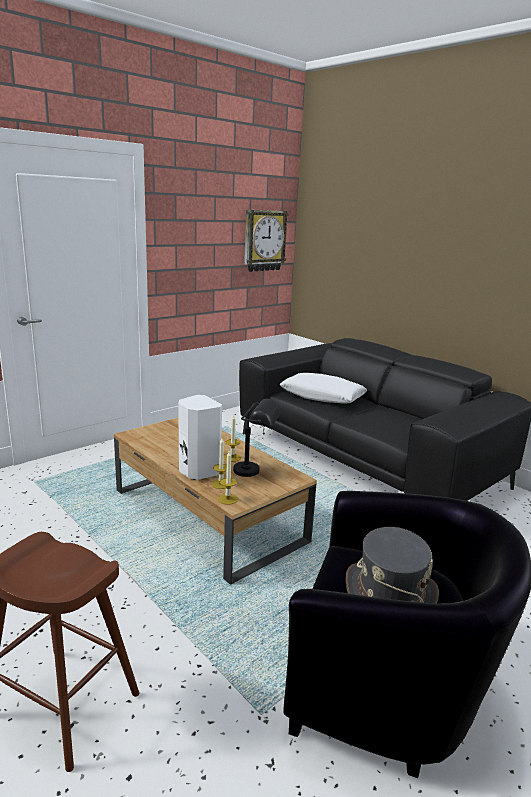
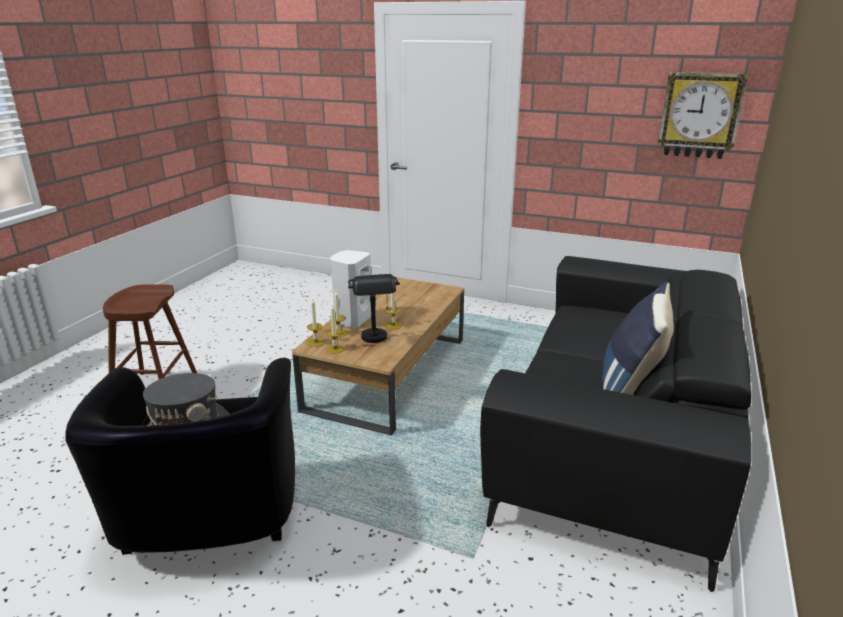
camera: 65 degrees right, 5 degrees up
white pillow [280,373,367,404] -> none
none -> candle [326,305,344,354]
none -> blue pillow [603,282,674,395]

